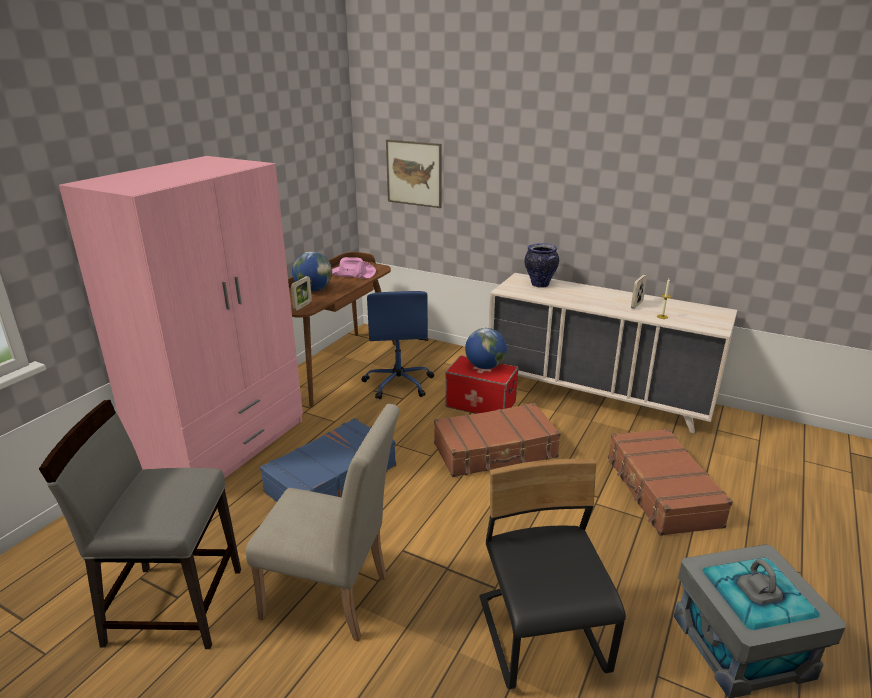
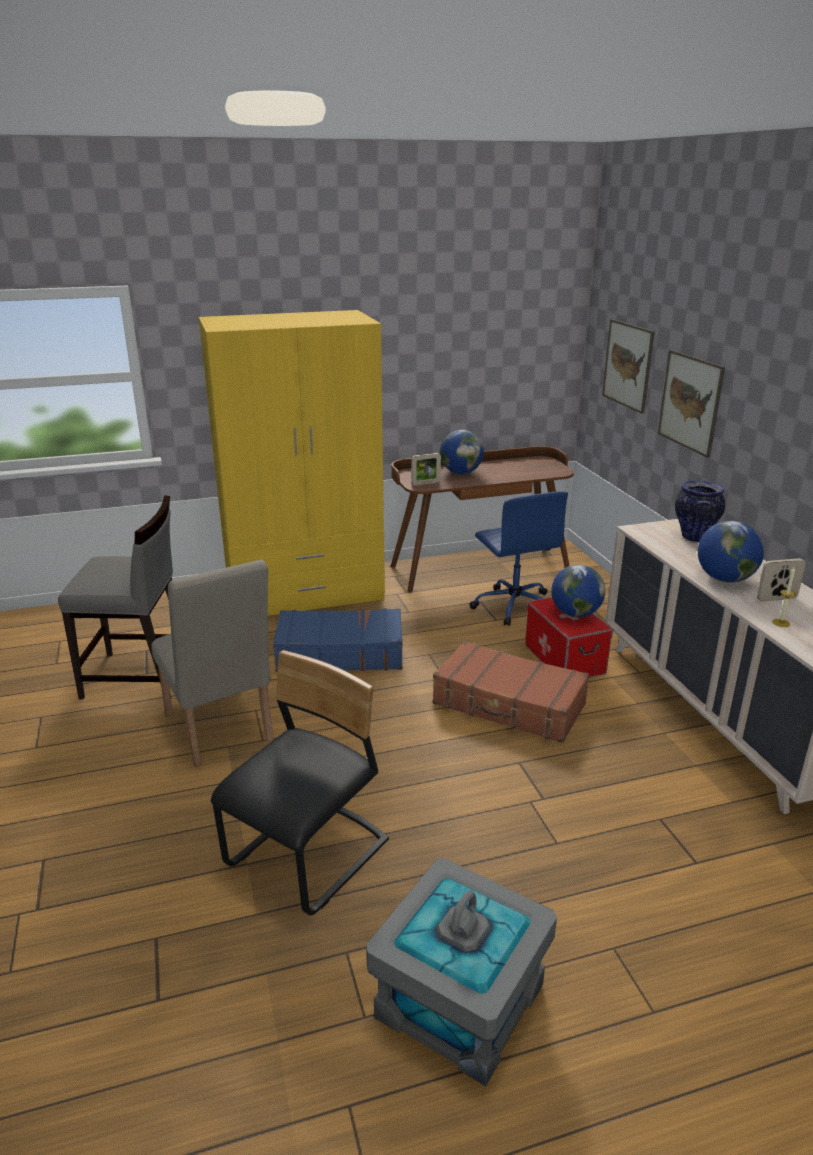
camera: 45 degrees right, 0 degrees up
grey chair [39,400,241,649] -> grey chair turned 135 degrees clockwise [58,495,173,700]
pink wardrobe [59,156,303,479] -> yellow wardrobe [199,310,385,616]
pink hat [332,257,376,278] -> none
blue office chair [361,291,434,399] -> blue office chair turned 60 degrees counterclockwise [470,491,568,626]
brown suitcase [608,428,733,536] -> none
none -> picture [658,350,725,458]
none -> globe [698,521,764,582]

